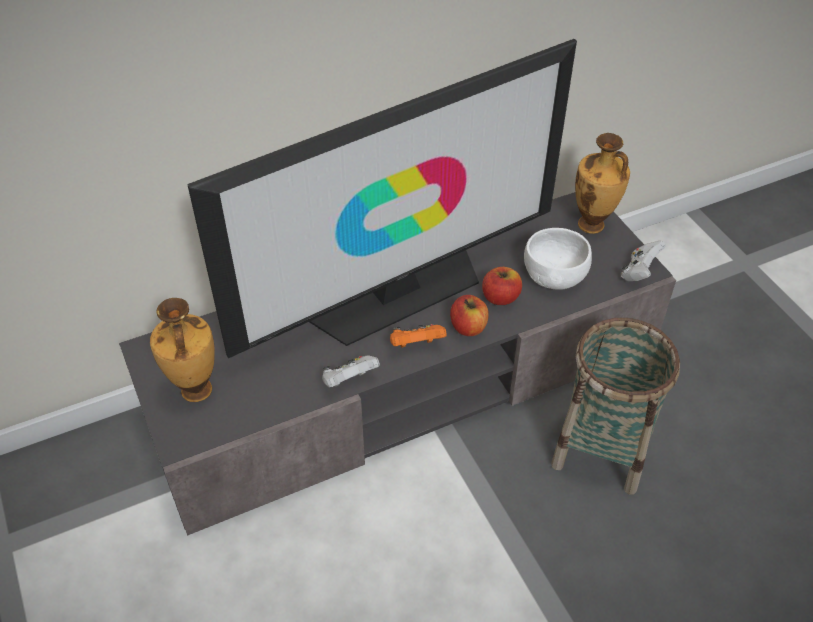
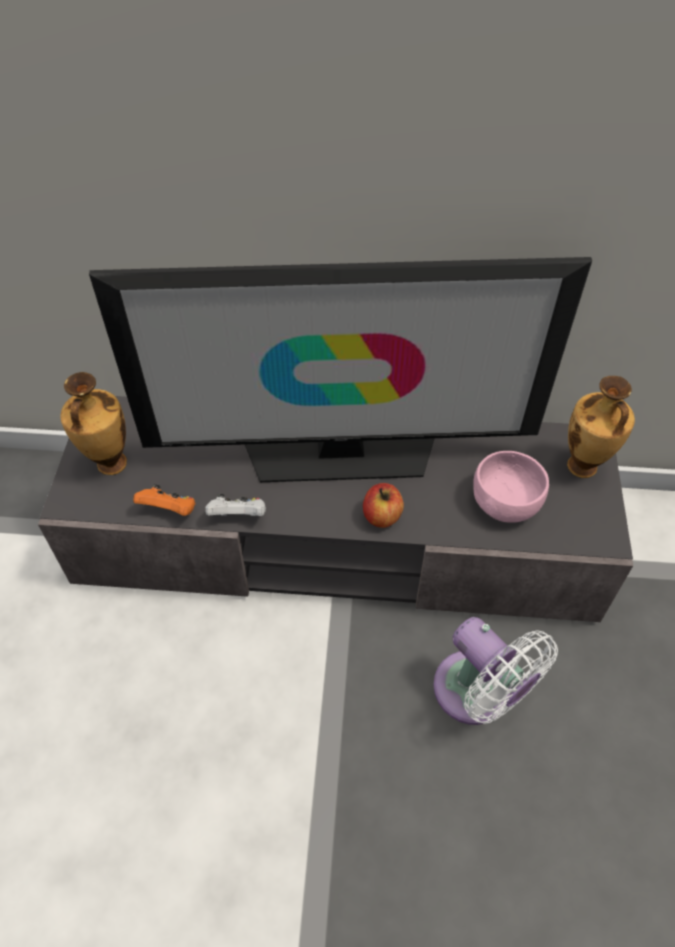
camera: 30 degrees right, 5 degrees up
orange game controller [390,324,447,348] -> orange game controller moved to [133,484,196,516]
apple [482,267,522,305] -> none
white bowl [524,228,592,290] -> pink bowl [473,451,549,523]
basket [551,318,680,495] -> white fan [433,617,558,725]
white game controller [621,241,665,281] -> none

